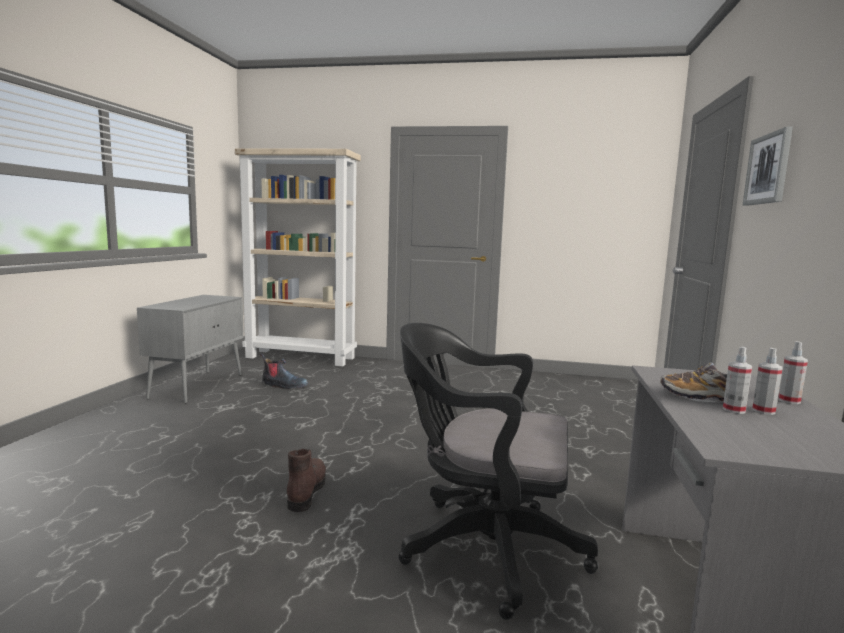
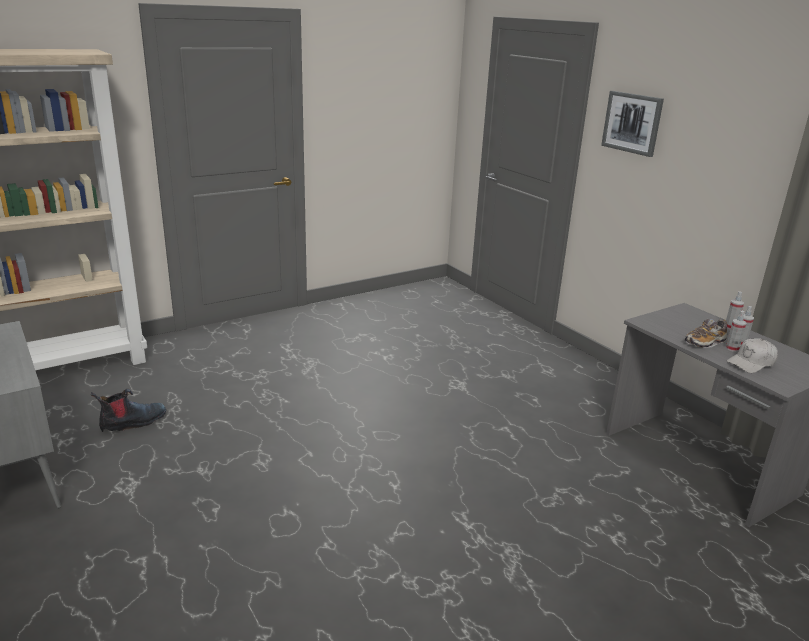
camera: 45 degrees left, 15 degrees up
brown boot [287,449,326,512] -> none
black office chair [399,323,598,620] -> none
none -> white cap [726,338,778,373]

